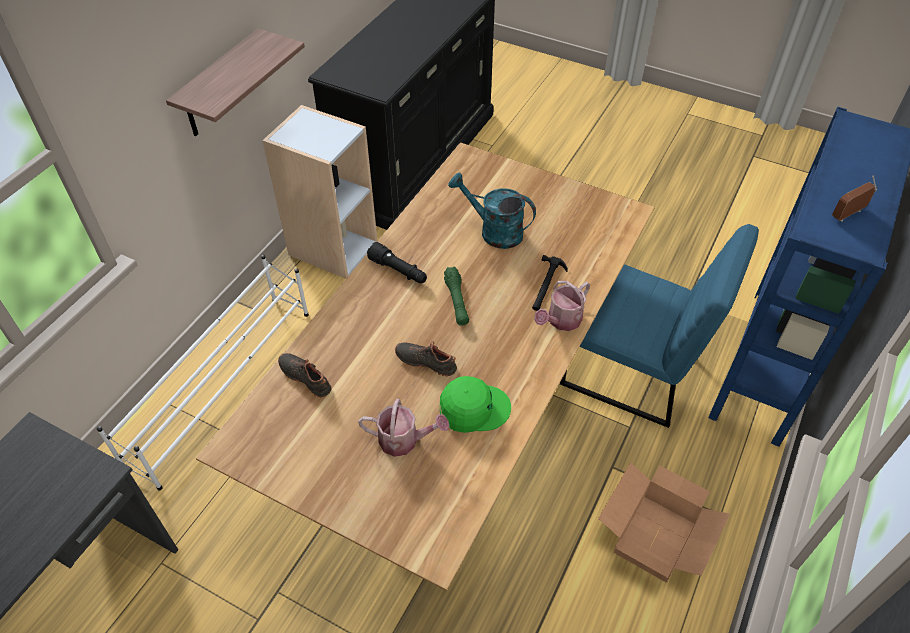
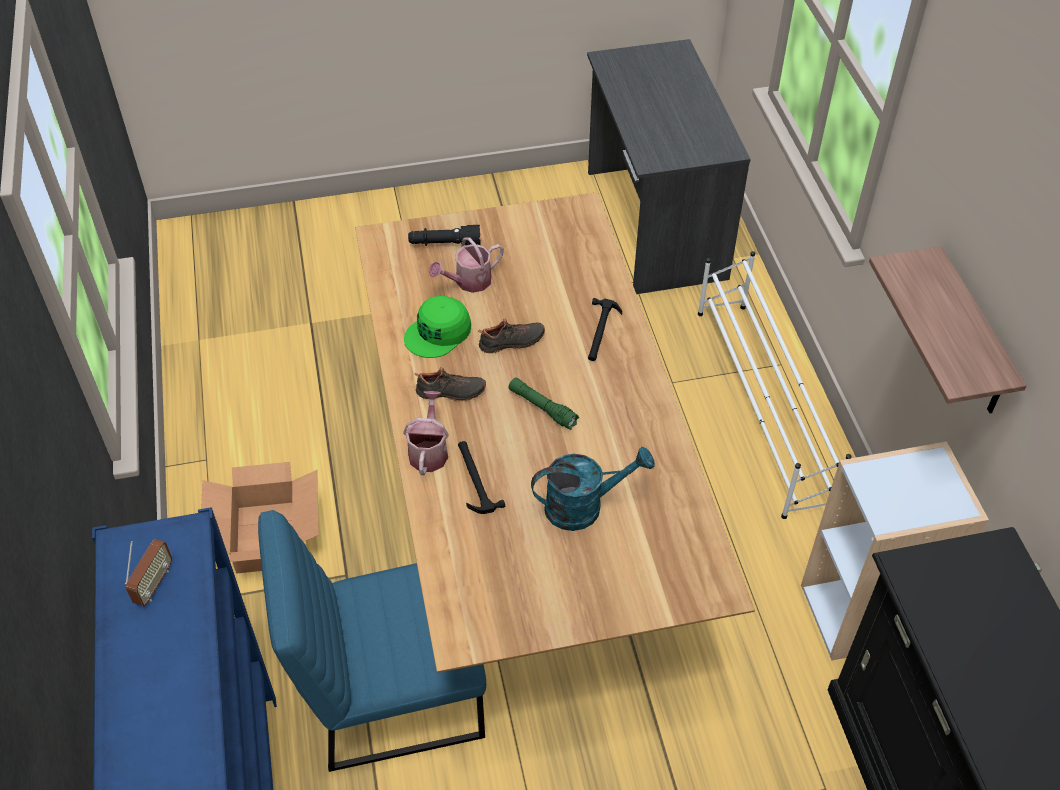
camera: 140 degrees right, 0 degrees up
black shoe [278,353,332,397] -> black shoe moved to [414,367,486,401]
black flashlight [367,242,427,283] -> black flashlight moved to [408,225,481,246]
none -> hammer [588,298,622,361]

